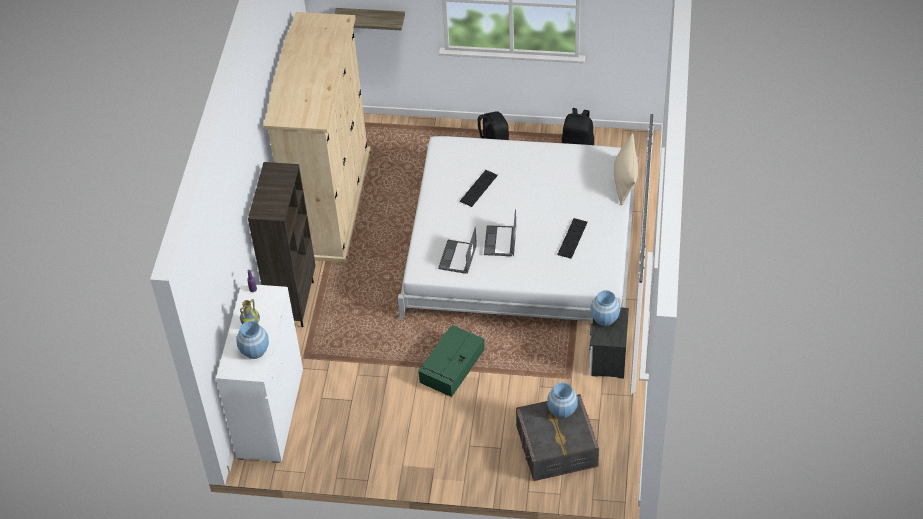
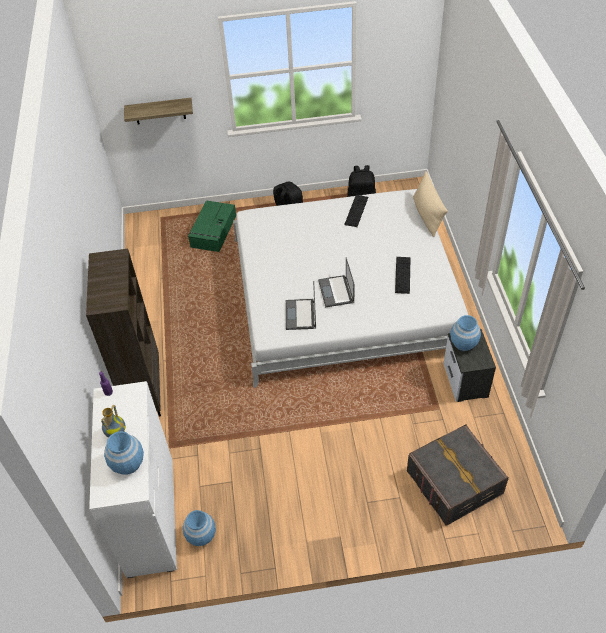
camera: 15 degrees left, 0 degrees up
beige wardrobe [263,12,371,262] -> none
green storage box [418,325,485,397] -> green storage box moved to [188,201,236,252]
keyboard [460,170,498,207] -> keyboard moved to [344,195,368,227]
blue vase [547,382,578,418] -> blue vase moved to [183,510,216,546]

